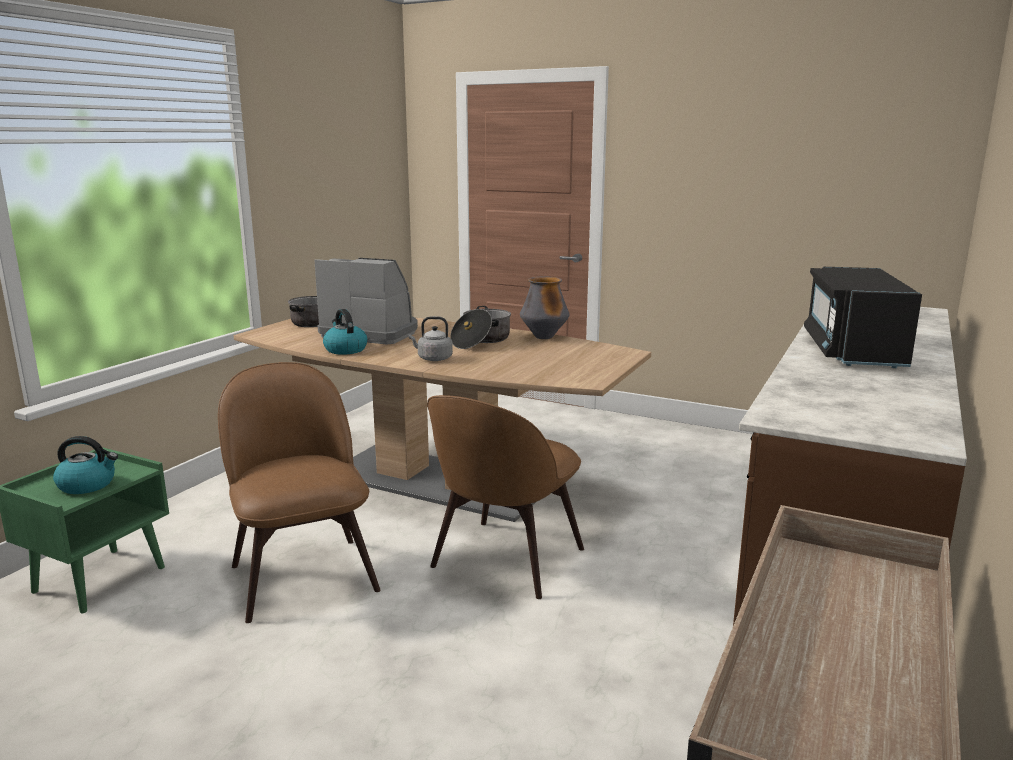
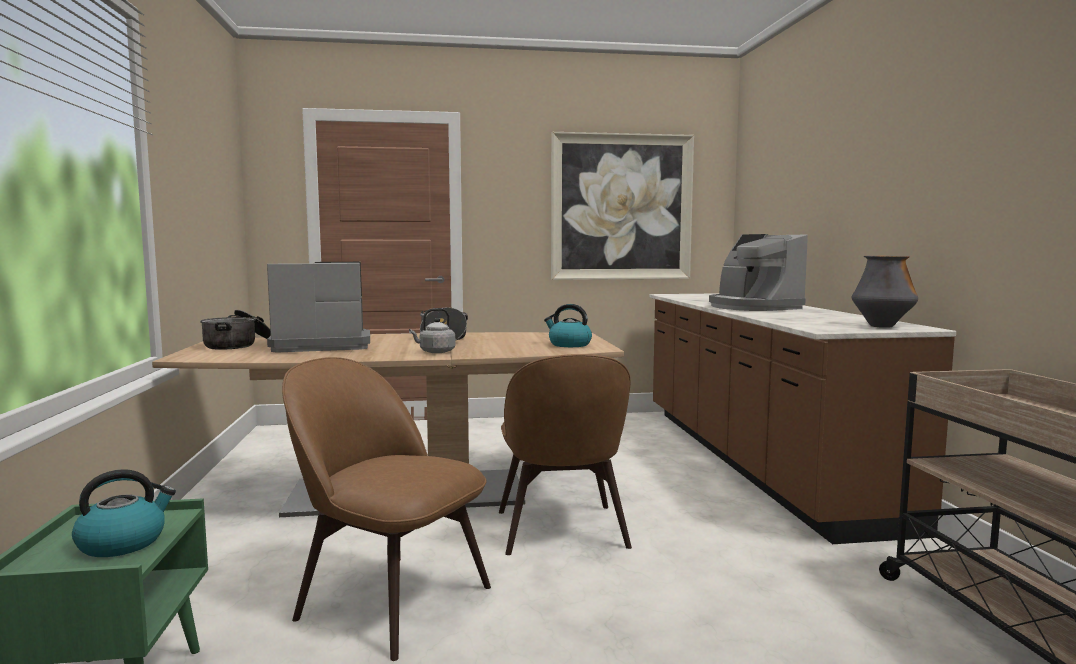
camera: 35 degrees left, 10 degrees down
kettle [323,309,367,355] -> kettle moved to [544,304,592,347]
vase [520,276,570,339] -> vase moved to [852,255,918,328]
black microwave [804,267,922,368] -> coffee machine [709,234,808,311]
none -> picture [551,132,694,280]

